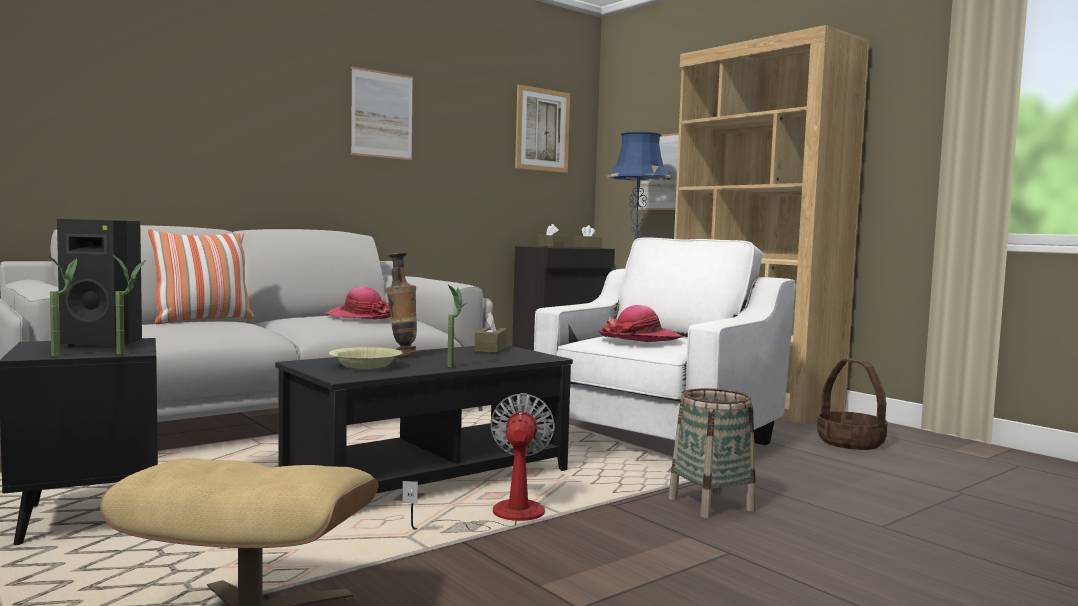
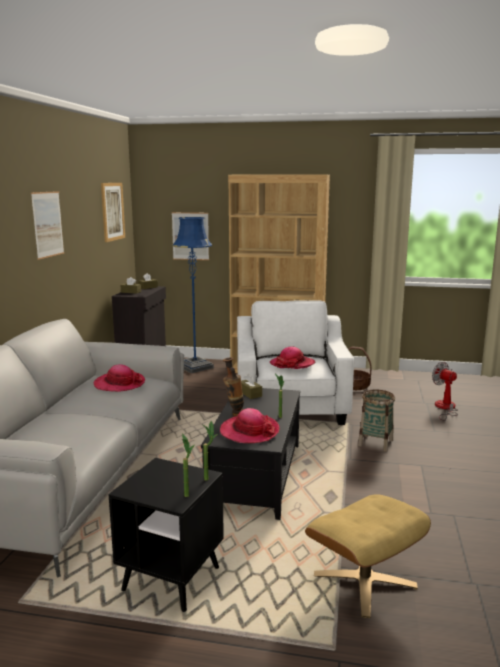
camera: 40 degrees left, 10 degrees up
black speaker [57,219,142,346] -> none
pillow [148,229,254,324] -> none
yellow bowl [329,347,403,369] -> hat [220,408,280,443]
fan [402,393,555,532] -> fan moved to [432,361,458,421]

